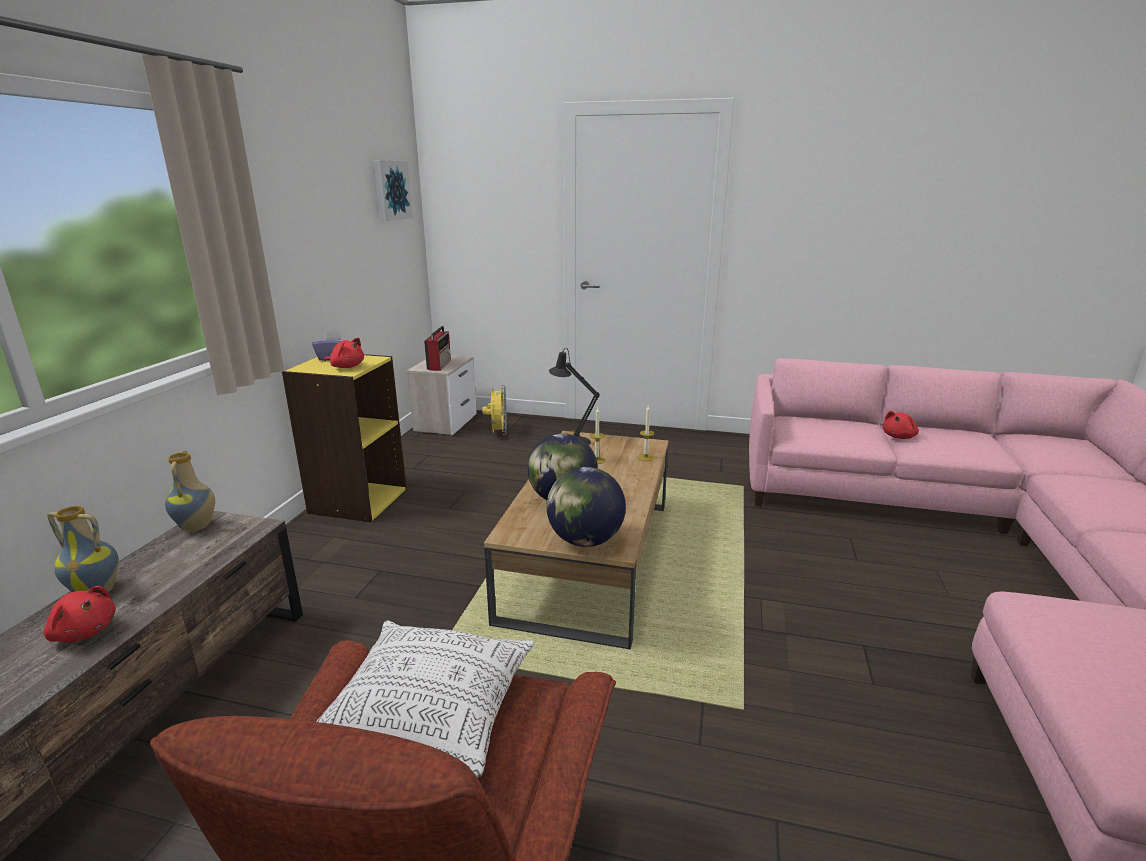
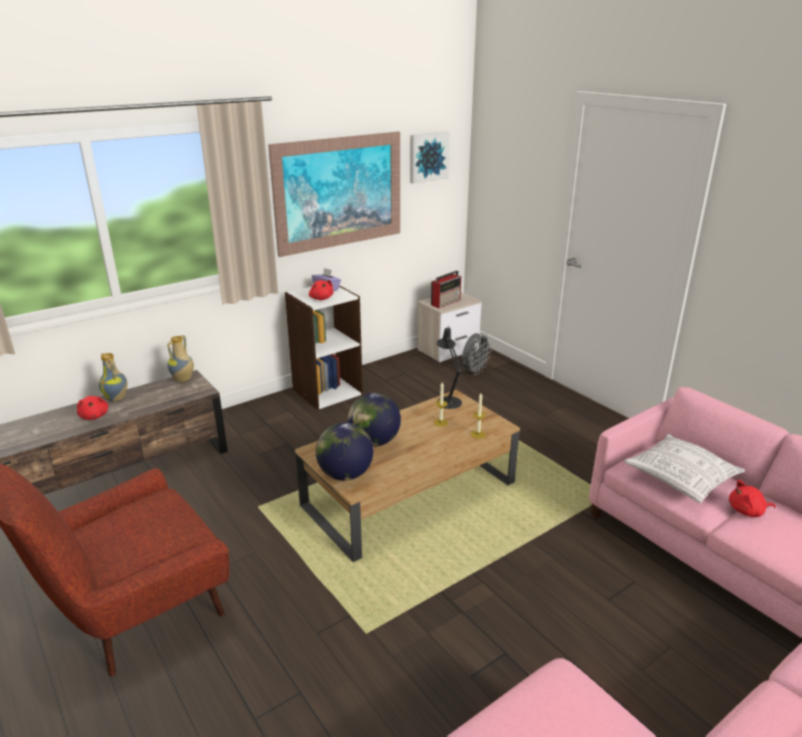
camera: 40 degrees right, 5 degrees up
yellow bookcase [282,354,407,522] -> white bookcase [285,285,363,410]
pillow [316,620,534,777] -> pillow moved to [624,434,745,503]
yellow fan [482,385,507,435] -> grey fan [462,333,492,375]
none -> picture [268,131,400,257]

